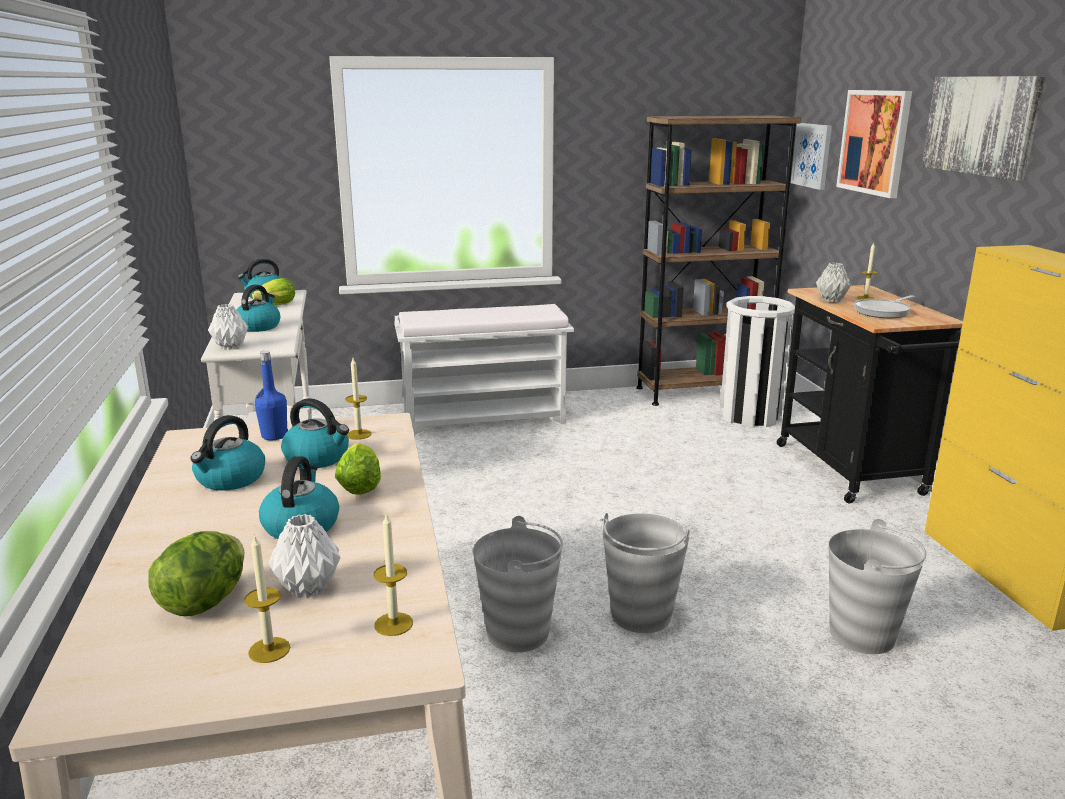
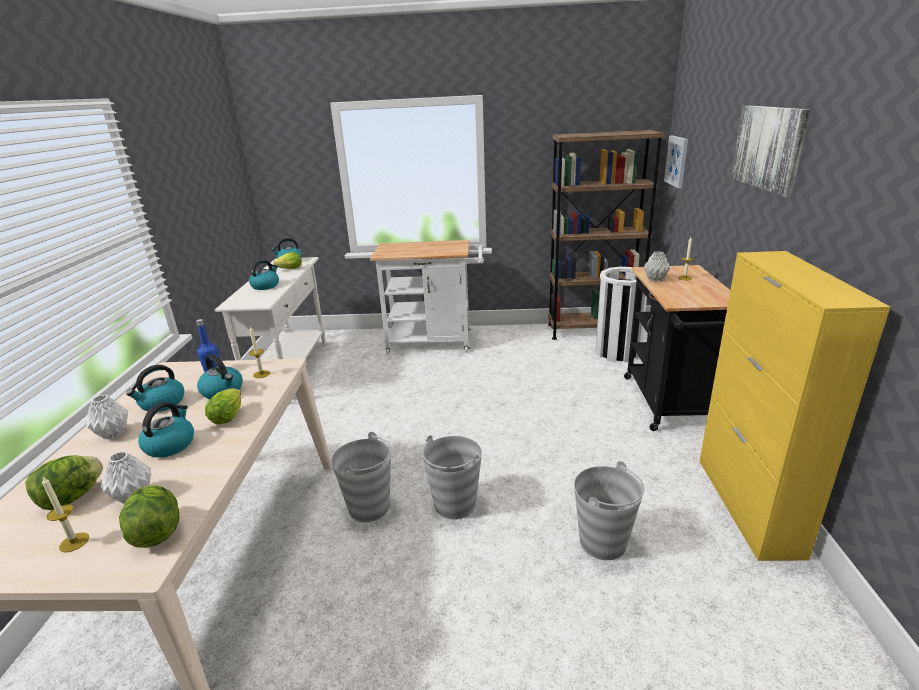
camera: 15 degrees right, 5 degrees up
white vase [208,304,248,350] -> white vase moved to [85,395,128,439]
candle [374,513,413,636] -> lettuce [119,485,179,548]
white bench [394,304,574,435] -> white cart [370,240,484,355]
picture [836,90,912,198] -> none
frying pan [854,295,915,318] -> none

